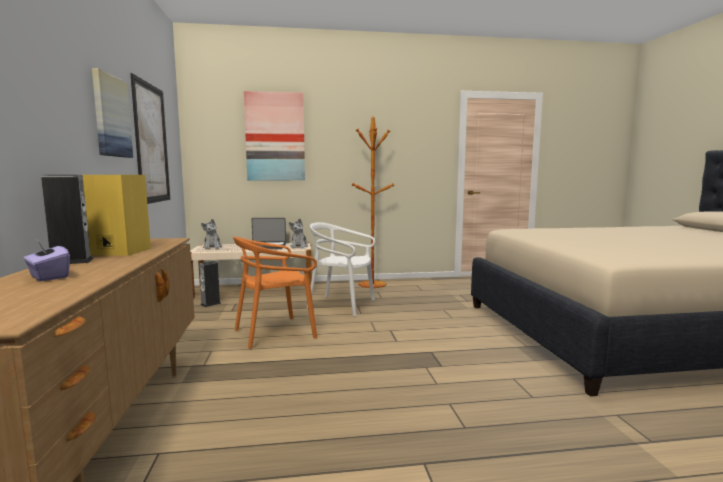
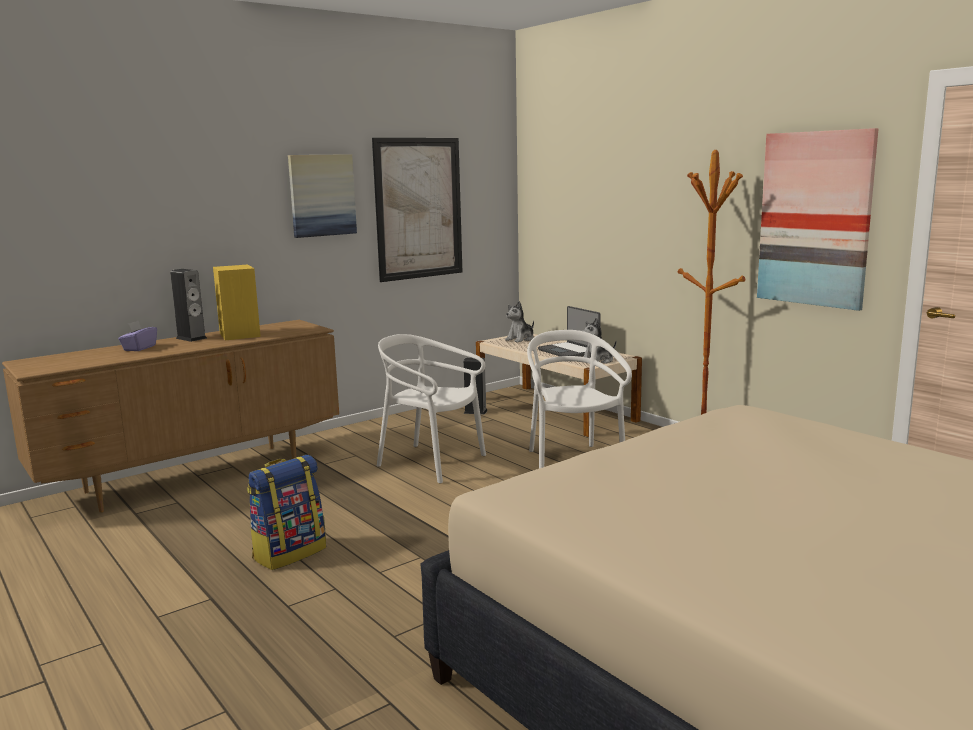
camera: 60 degrees right, 5 degrees up
orange chair [233,236,317,349] -> white chair [377,334,486,483]
picture [244,91,305,180] -> picture moved to [757,128,879,311]
none -> backpack [247,455,326,570]

